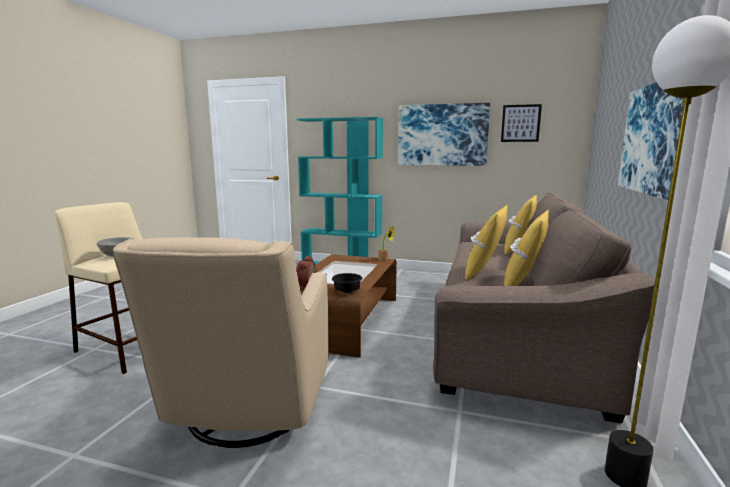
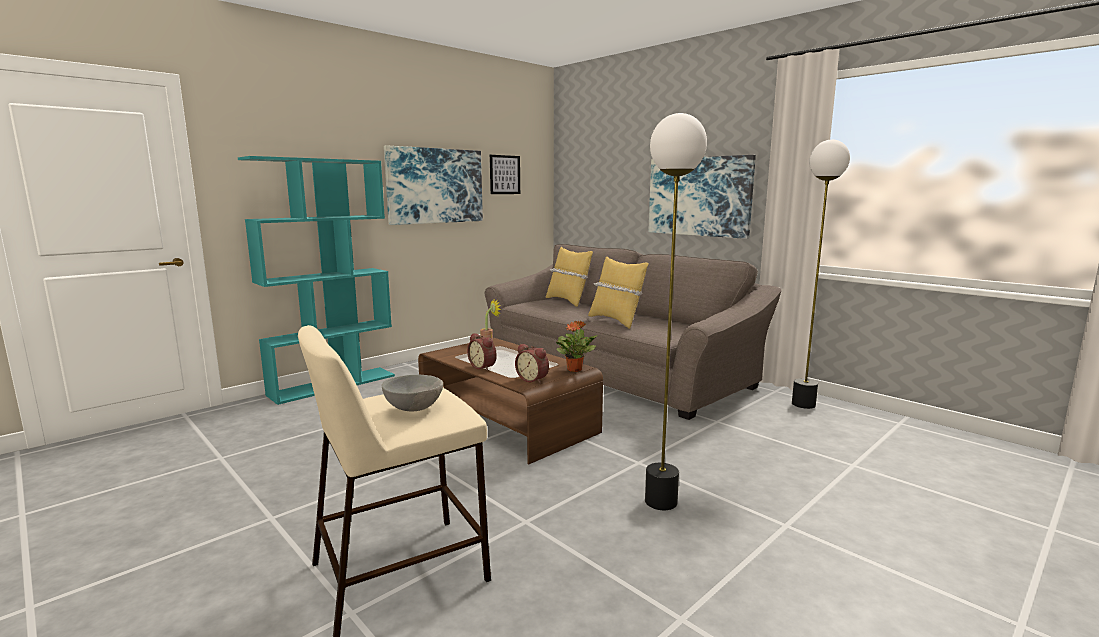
camera: 60 degrees left, 0 degrees up
beige armchair [113,237,329,448] -> floor lamp [645,113,707,510]
black bowl [332,273,362,293] -> potted plant [555,321,597,372]
yellow pillow [504,210,549,286] -> none
none -> alarm clock [467,333,497,371]

